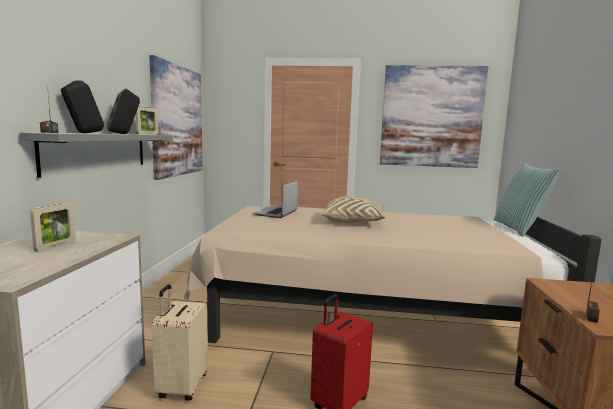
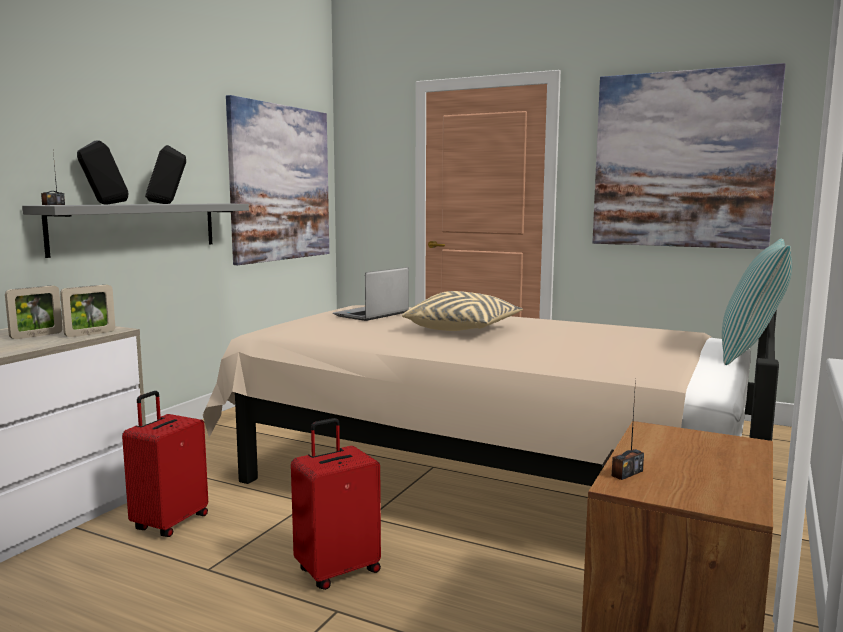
camera: 20 degrees right, 0 degrees up
picture frame [135,107,158,135] -> picture frame moved to [60,285,115,337]
beige suitcase [152,284,208,401] -> red suitcase [122,391,208,537]

